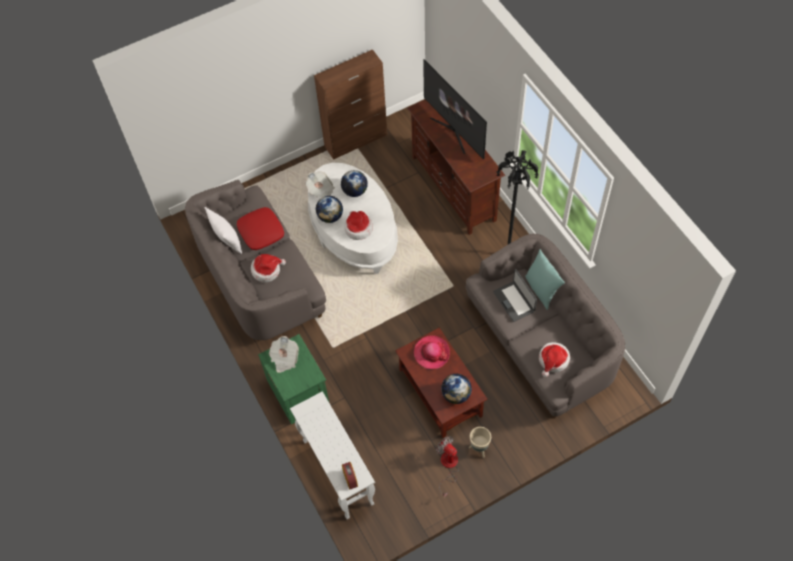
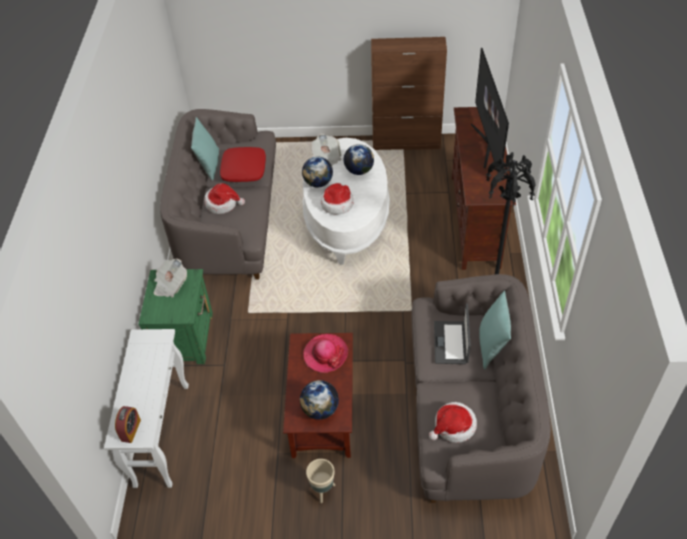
camera: 30 degrees right, 10 degrees down
white pillow [204,207,242,254] -> turquoise pillow [191,117,219,181]
fan [436,436,459,497] -> none

